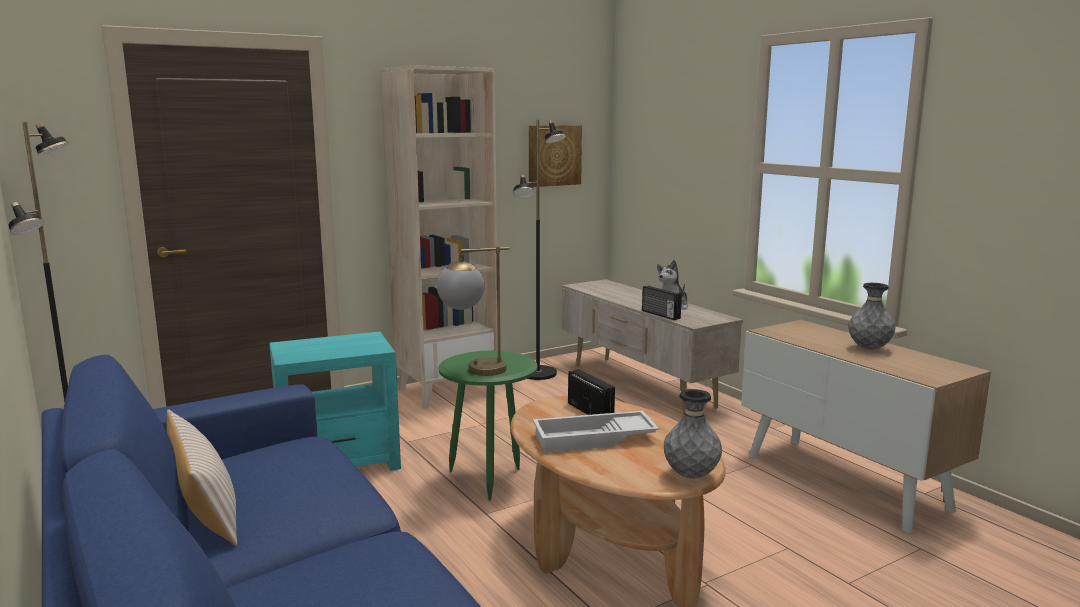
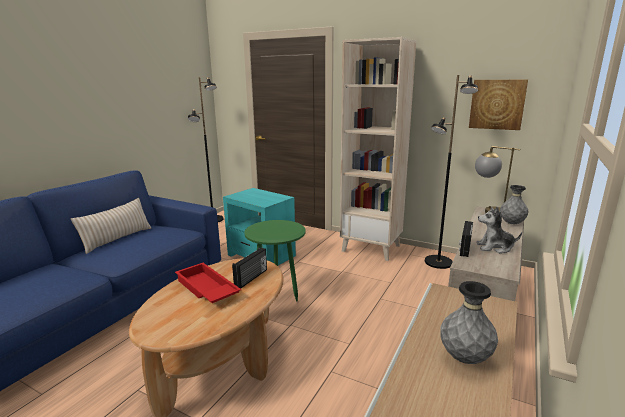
camera: 60 degrees right, 5 degrees up
table lamp [437,246,509,376] -> table lamp moved to [475,146,520,213]
white tray [533,411,659,453] -> red tray [175,263,241,303]
grey vase [664,389,722,479] -> grey vase moved to [500,185,529,224]

